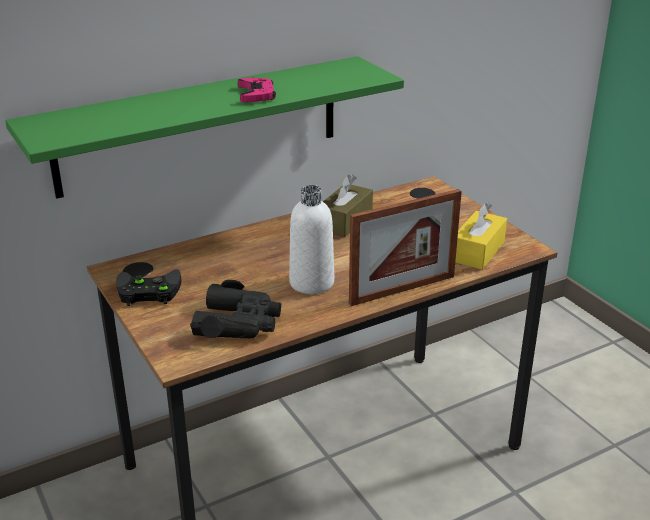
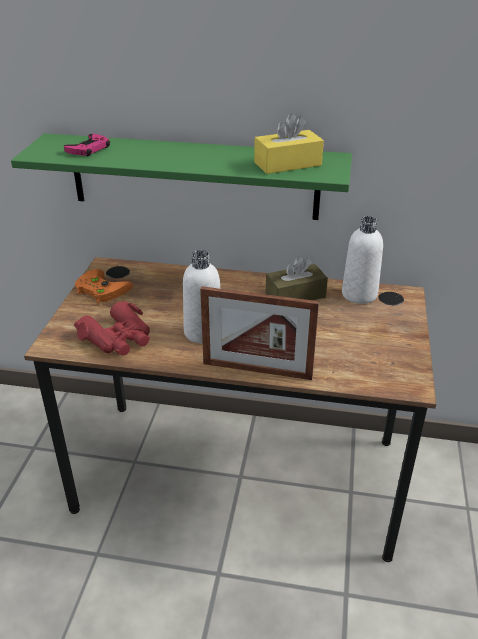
camera: 40 degrees right, 5 degrees up
black game controller [116,269,181,306] -> orange game controller [75,269,133,303]
black binoculars [190,280,281,338] -> red binoculars [74,301,150,356]
pink game controller [238,78,276,102] -> pink game controller moved to [64,134,110,156]
yellow tissue box [455,202,507,270] -> yellow tissue box moved to [254,113,324,174]
none -> white bottle [342,216,383,304]

